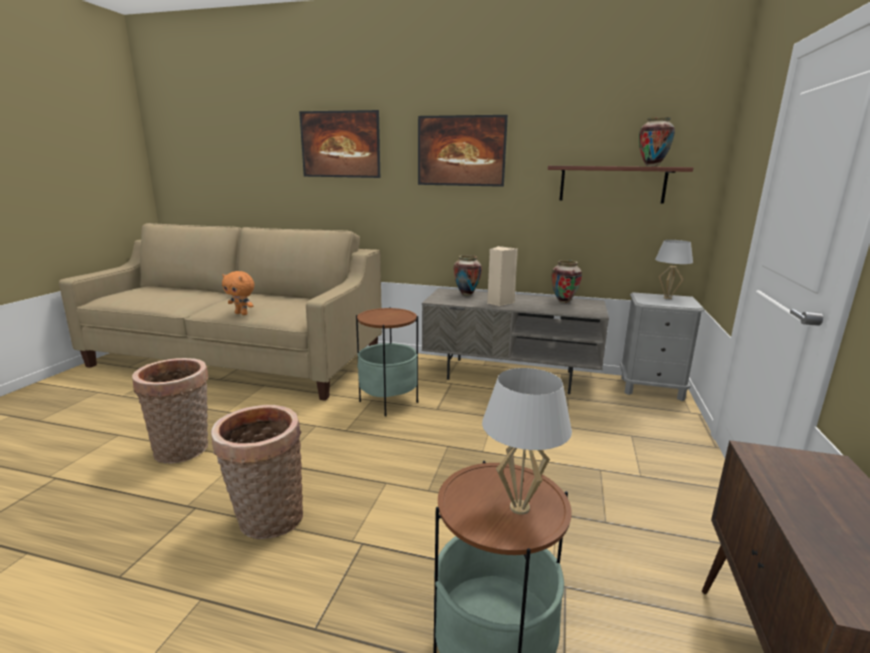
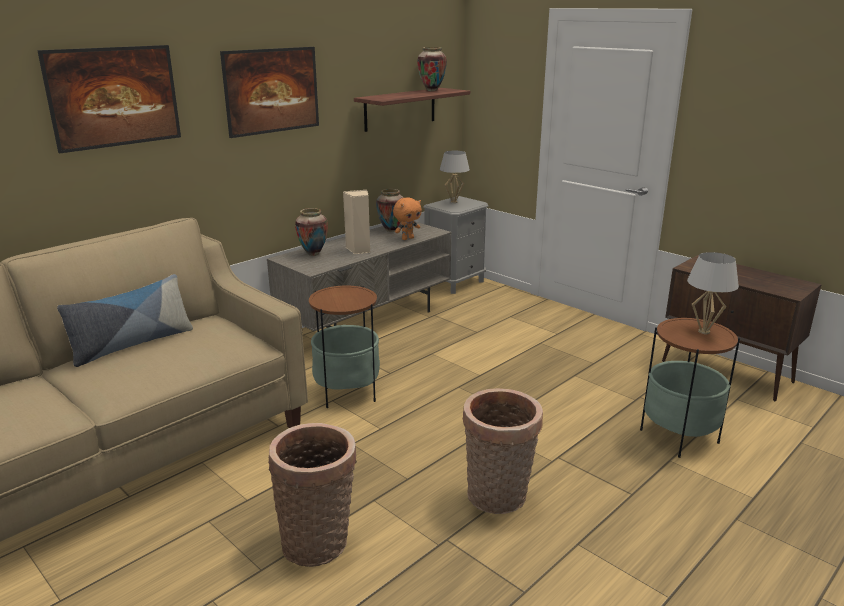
camera: 60 degrees left, 5 degrees up
orange plush toy [222,271,254,315] -> orange plush toy moved to [393,197,422,240]
none -> pillow [57,274,193,367]

